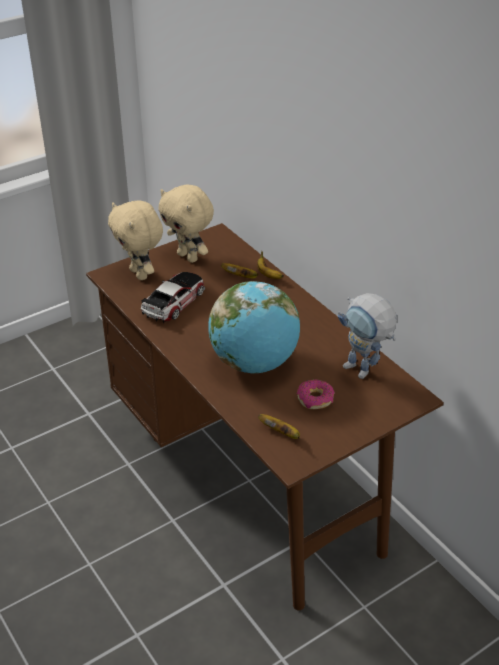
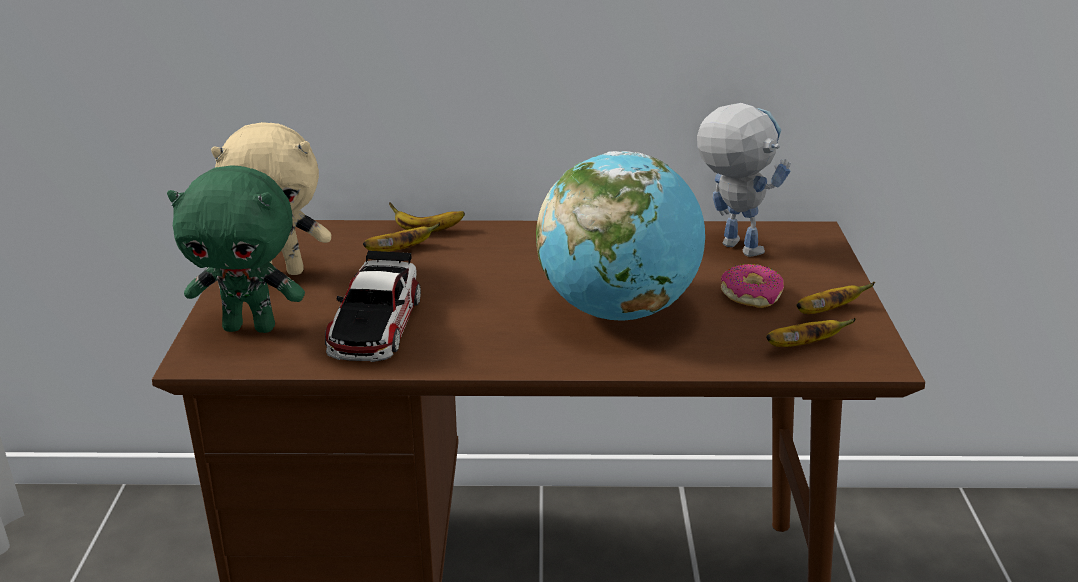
camera: 55 degrees left, 10 degrees down
beige plush toy [108,201,163,280] -> green plush toy [167,166,305,333]
toy car [141,272,205,323] -> toy car turned 150 degrees counterclockwise [325,250,421,362]
toy robot [338,293,397,379] -> toy robot turned 120 degrees counterclockwise [697,103,791,257]
none -> banana [796,282,875,314]

